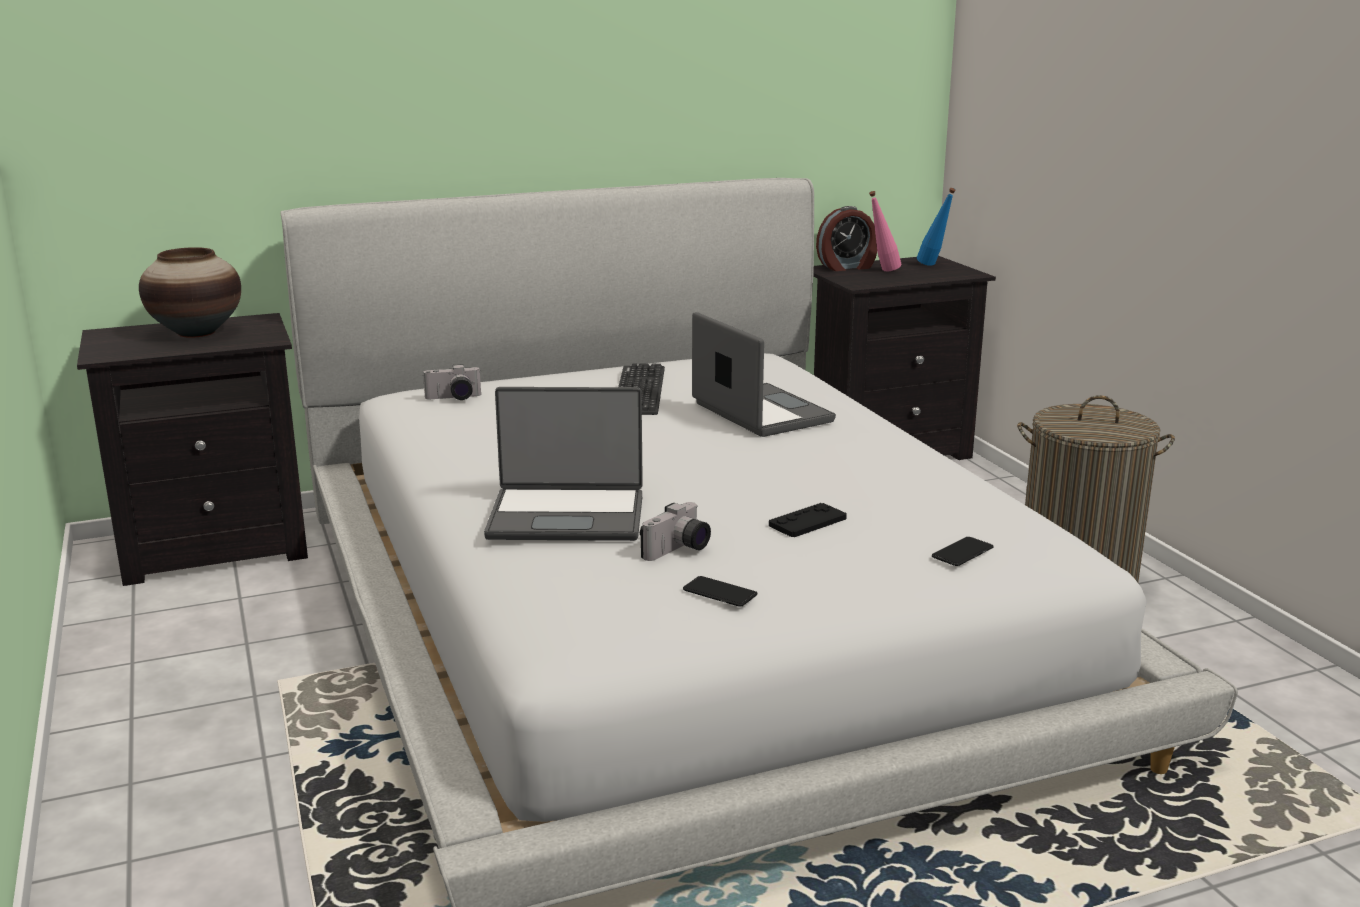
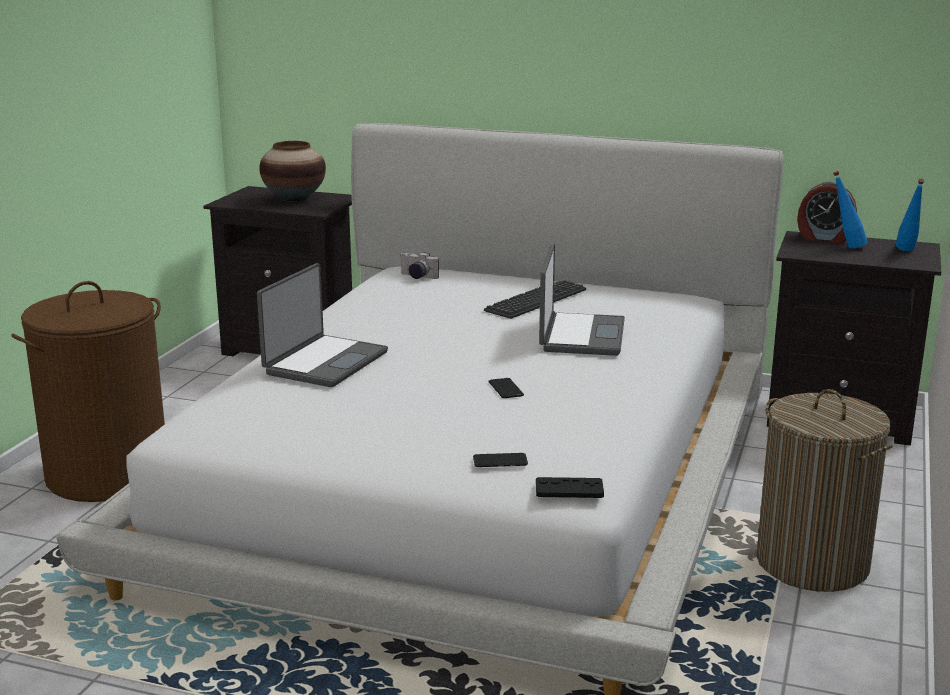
camera: 40 degrees right, 0 degrees up
laptop [484,387,643,541] -> laptop turned 105 degrees counterclockwise [257,263,388,387]
camera [640,502,711,561] -> none
phone [683,576,757,607] -> phone moved to [488,378,524,398]
black game controller [769,503,847,537] -> black game controller moved to [536,477,604,498]
pink bottle [869,191,901,271] -> blue bottle [833,171,868,249]
none -> brown laundry basket [11,281,165,502]

